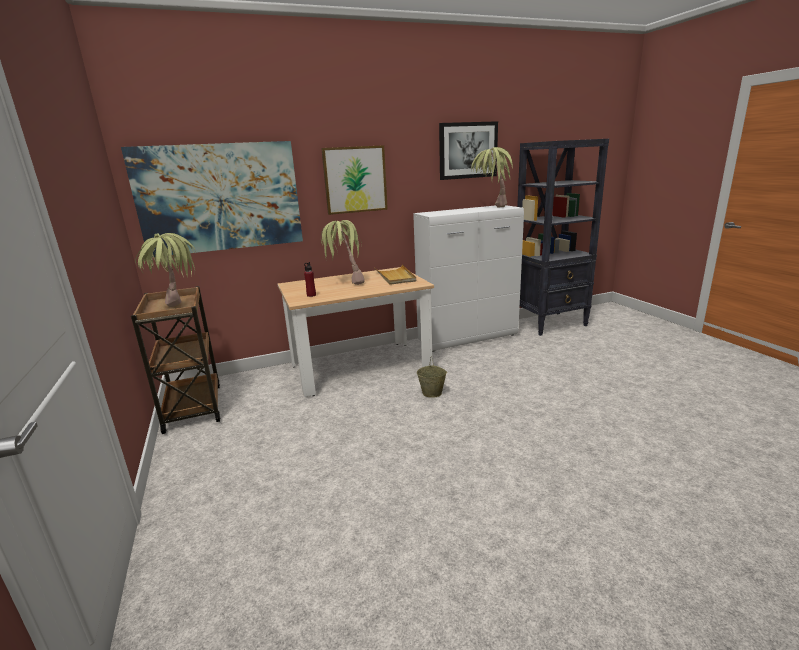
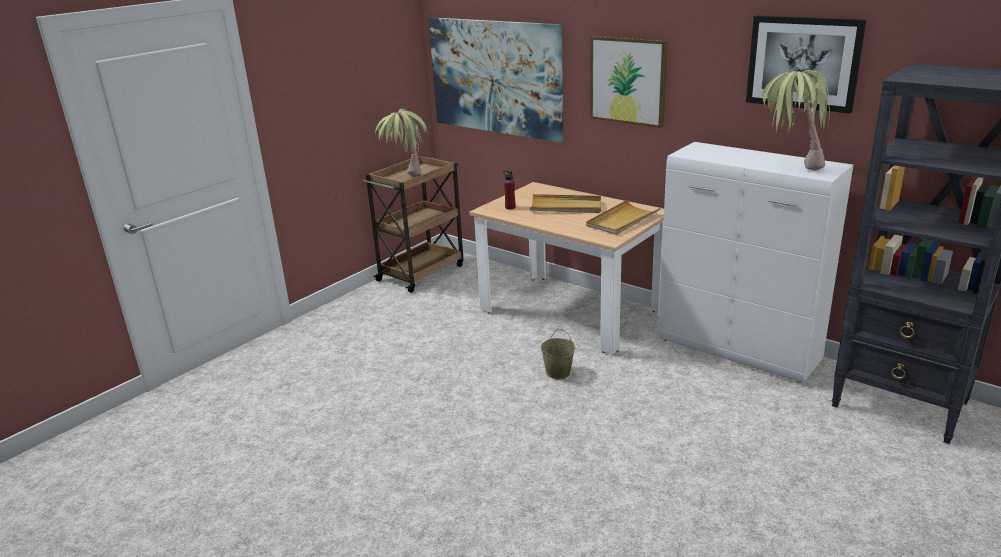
camera: 60 degrees right, 5 degrees up
potted plant [321,220,365,285] -> beige tray [530,194,601,213]

